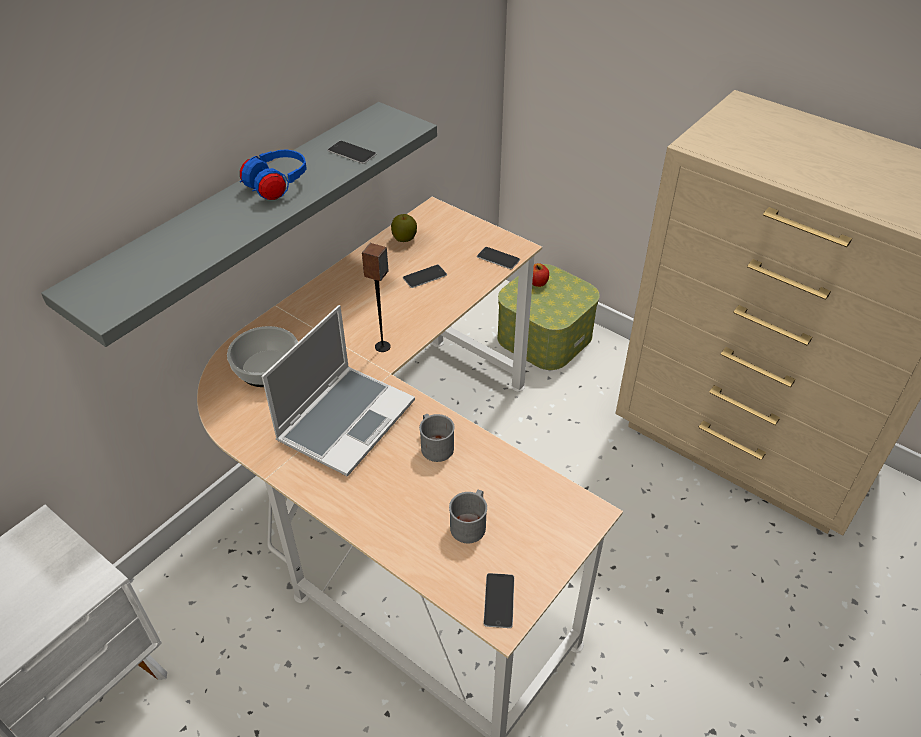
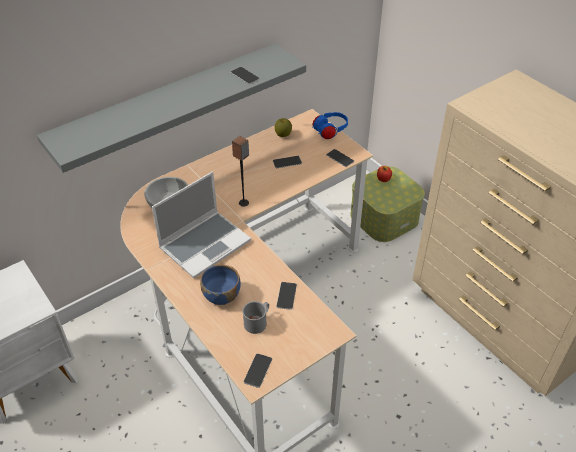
camera: 15 degrees right, 0 degrees up
blue headphones [240,149,307,200] -> blue headphones moved to [312,112,348,139]
grey mug [419,414,455,462] -> none
none -> blue bowl [200,265,241,305]
none -> phone [276,282,297,310]

